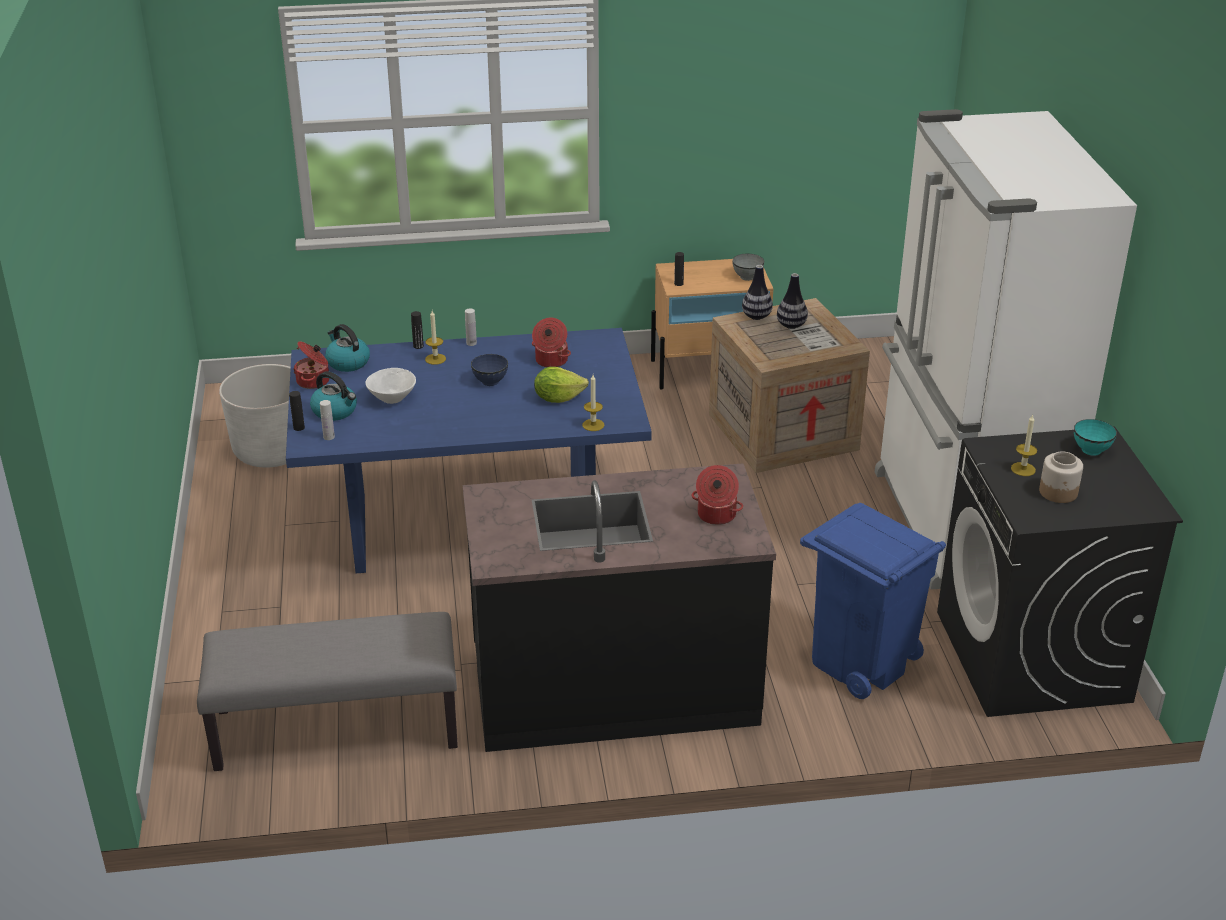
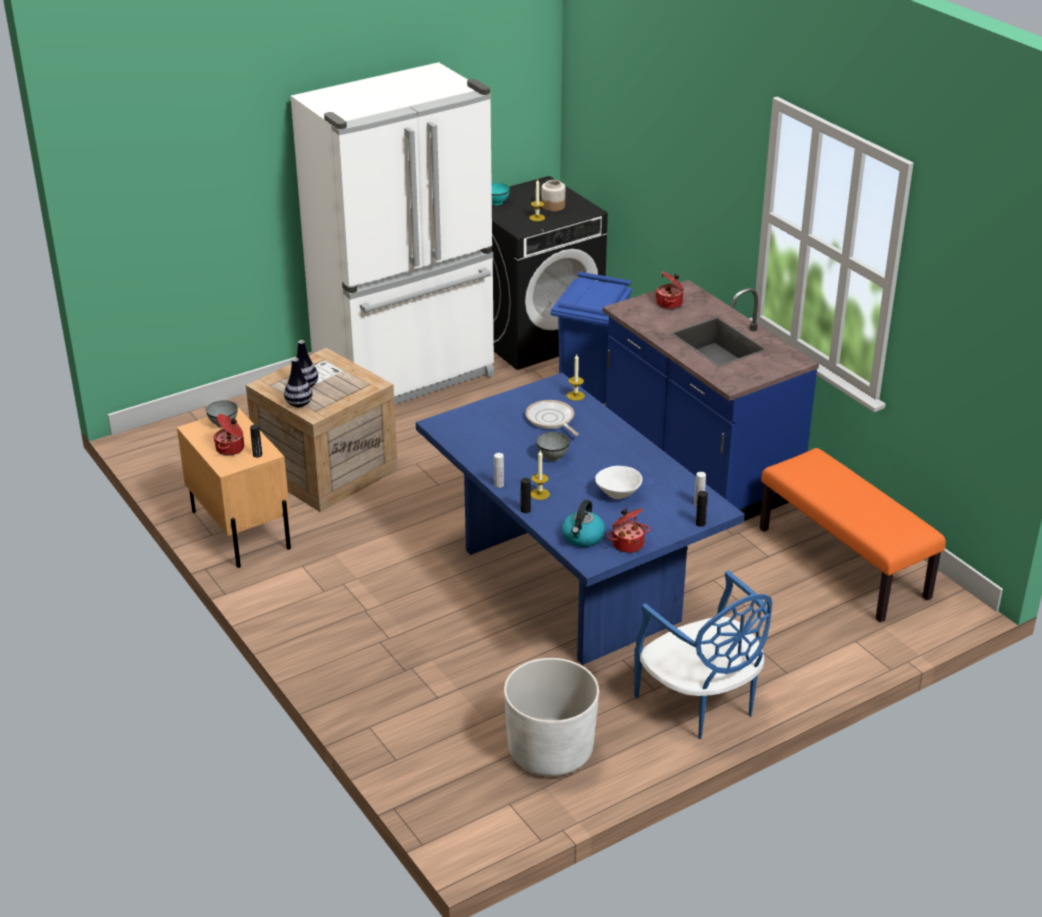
camera: 115 degrees left, 0 degrees up
grey bench [197,612,458,771] -> orange bench [760,448,946,622]
kettle [310,371,357,421] -> none
black counter [463,463,776,752] -> blue counter [603,280,819,521]
blue bowl [471,354,508,386] -> grey bowl [536,432,570,461]
cooking pot [532,318,571,367] -> cooking pot moved to [214,414,244,456]
lettuce [534,367,589,403] -> frying pan [525,400,579,436]
none -> blue chair [634,570,772,739]

